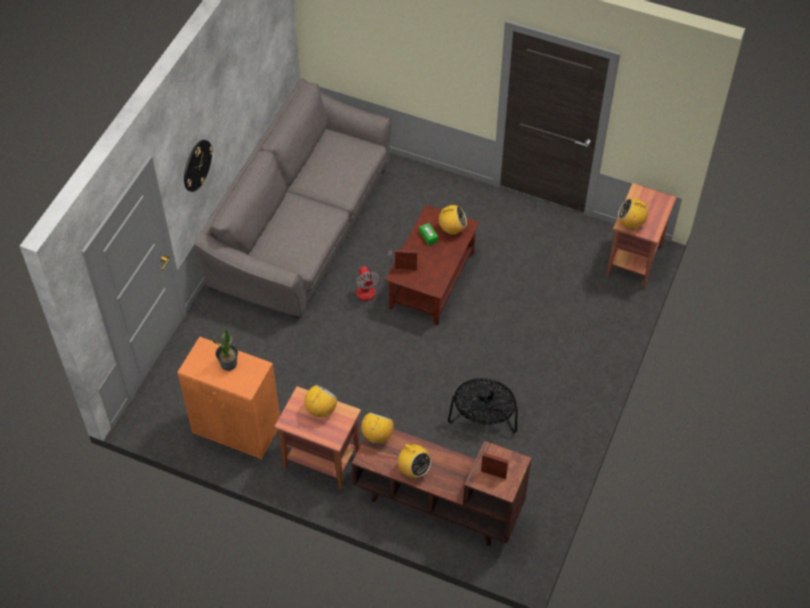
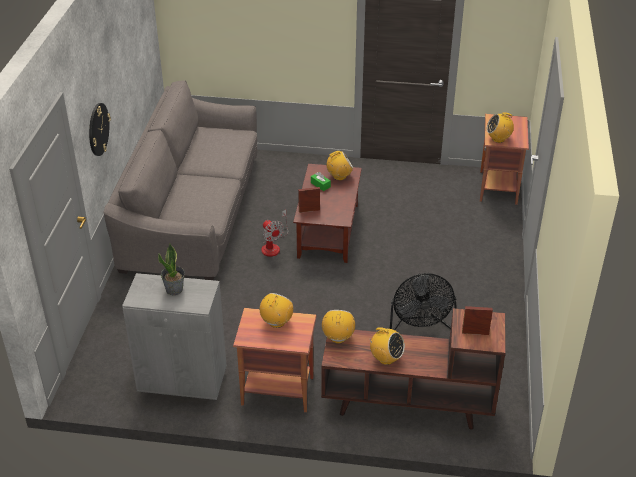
camera: 15 degrees left, 15 degrees down
orange cabinet [177,336,280,459] -> grey cabinet [122,273,227,400]

